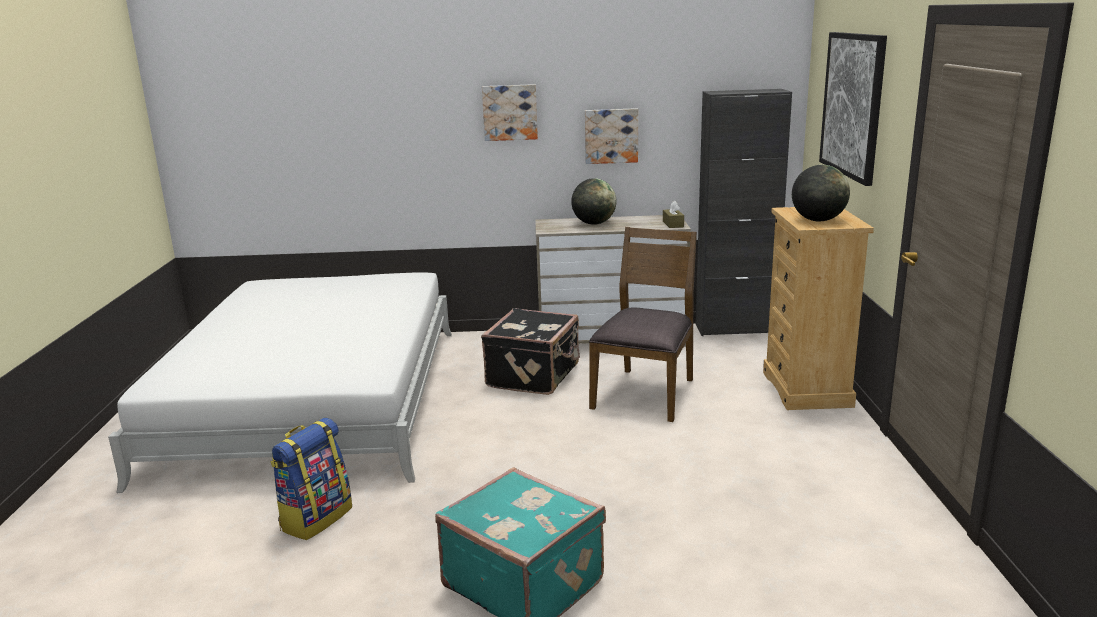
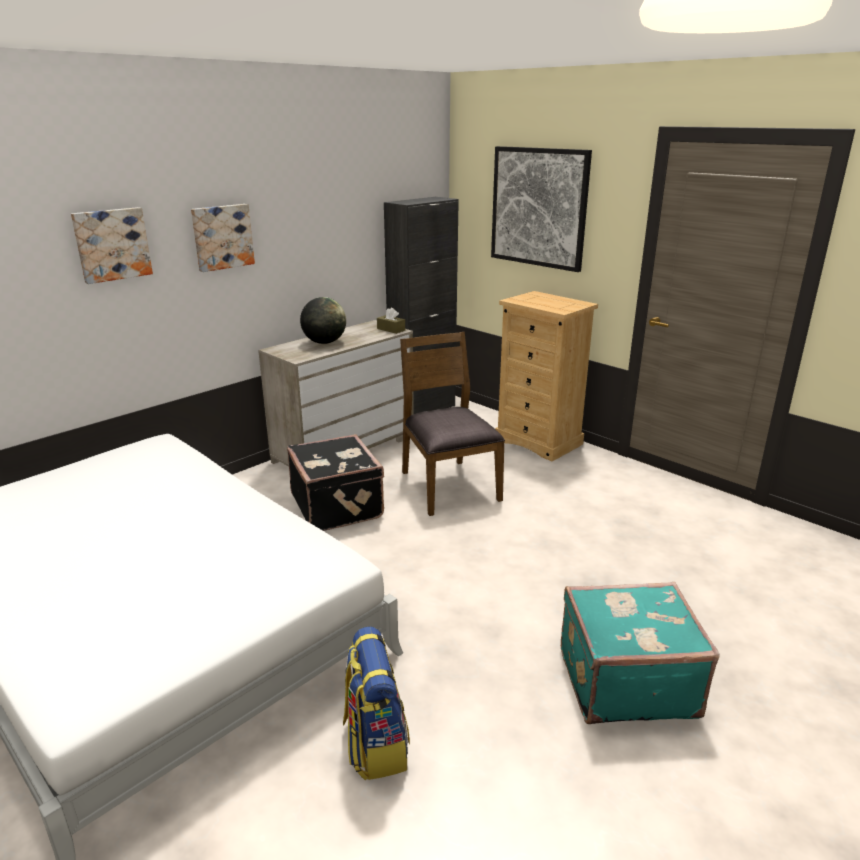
camera: 45 degrees left, 5 degrees up
picture [585,108,638,164] -> picture moved to [71,207,153,284]
globe [792,165,850,221] -> none

